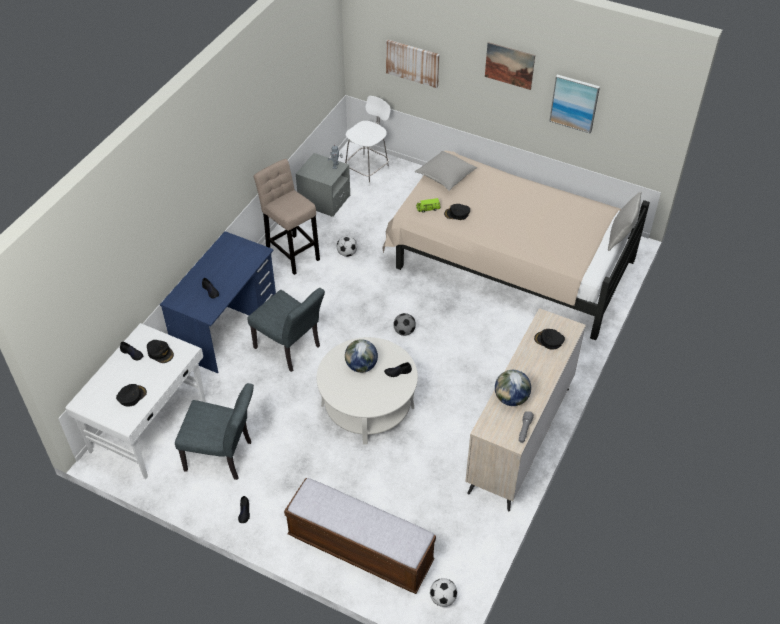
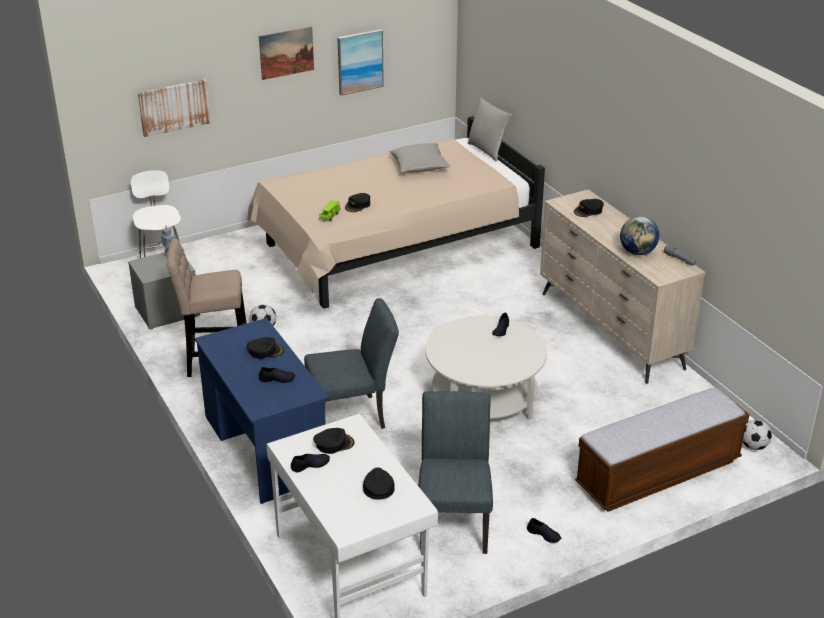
camera: 55 degrees left, 15 degrees down
grey chair [175,383,254,480] -> grey chair turned 45 degrees counterclockwise [418,391,493,554]
globe [345,339,378,373] -> none
football [393,313,416,336] -> none
grey pillow [415,151,477,191] -> grey pillow moved to [389,143,451,173]
none -> black cap [247,337,284,359]

